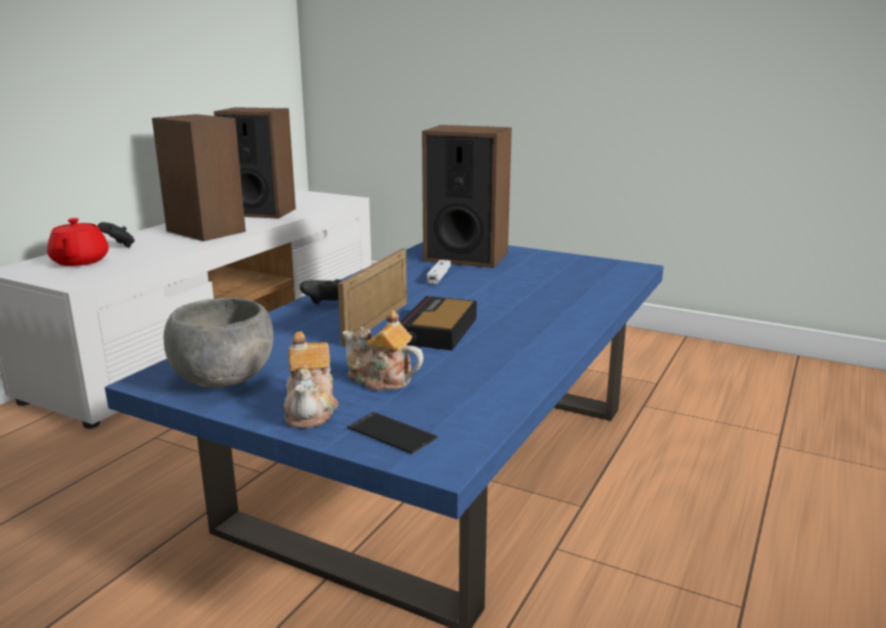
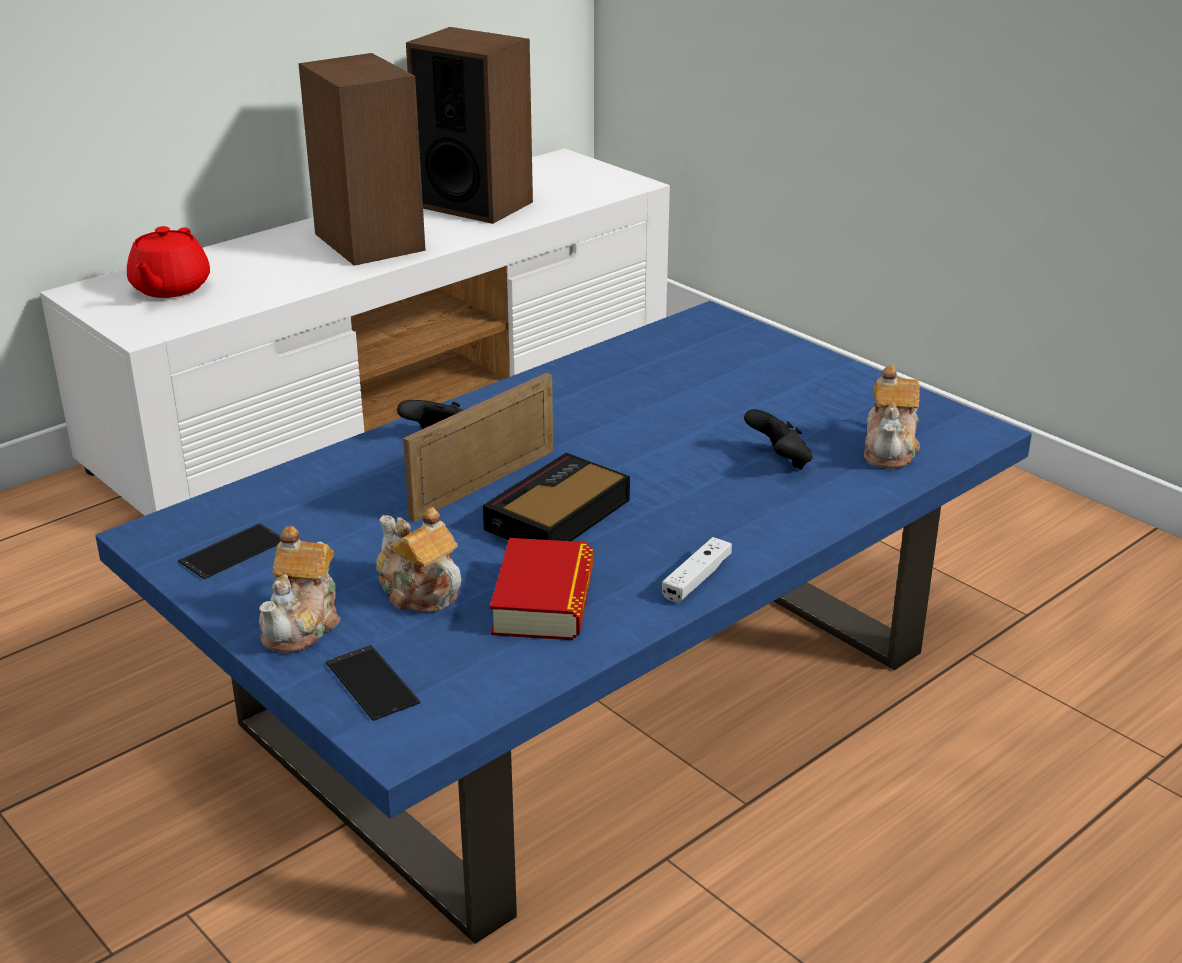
camera: 20 degrees right, 10 degrees up
black game controller [97,222,135,248] -> black game controller moved to [744,409,813,470]
grey bowl [164,298,274,388] -> phone [178,523,281,579]
speaker [422,125,512,268] -> none
white game controller [426,260,451,285] -> white game controller moved to [662,537,732,603]
none -> book [490,538,593,640]
none -> teapot [864,365,920,469]

